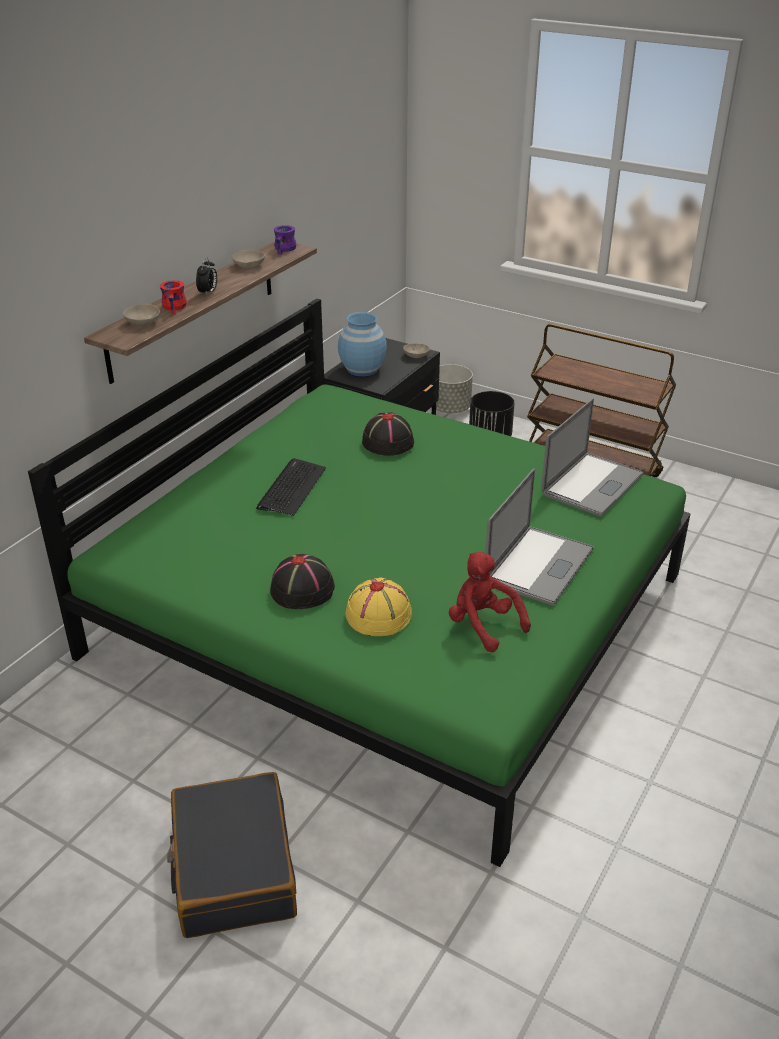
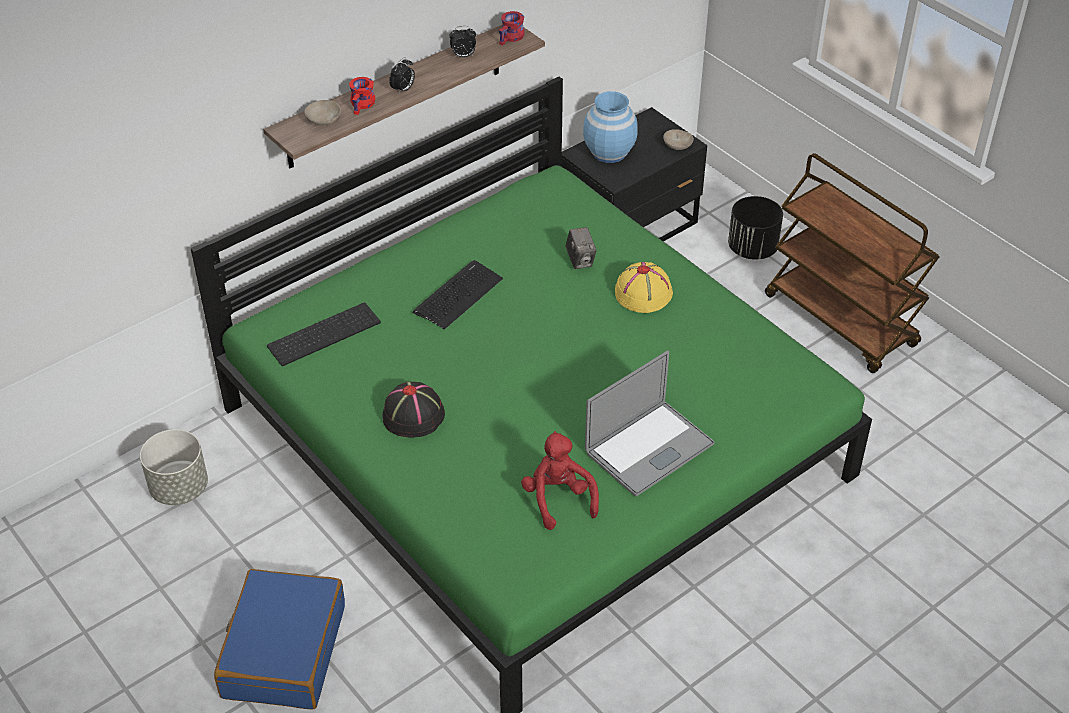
camera: 20 degrees right, 10 degrees up
black suitcase [167,772,297,938] -> blue suitcase [214,569,345,710]
beige bowl [232,250,265,268] -> alarm clock [449,26,476,57]
purple mug [274,225,296,255] -> red mug [499,11,525,46]
yellow hat [345,577,412,636] -> yellow hat moved to [615,262,673,313]
black hat [362,412,414,456] -> camera [565,227,596,269]
grey planter [436,364,473,413] -> grey planter moved to [140,429,208,505]
laptop [541,398,644,517] -> none
none -> keyboard [267,302,381,366]

